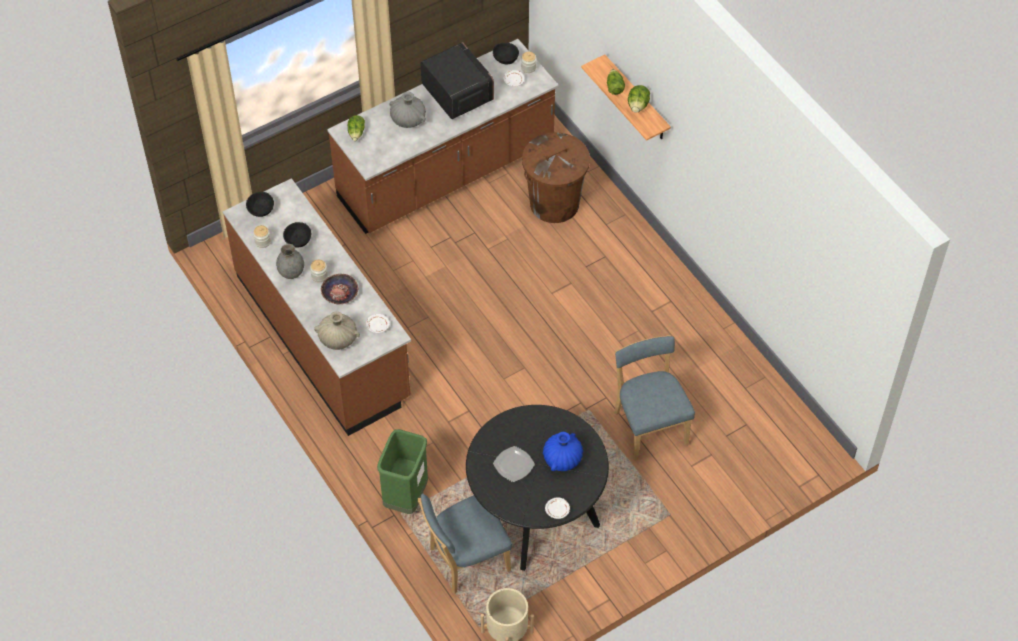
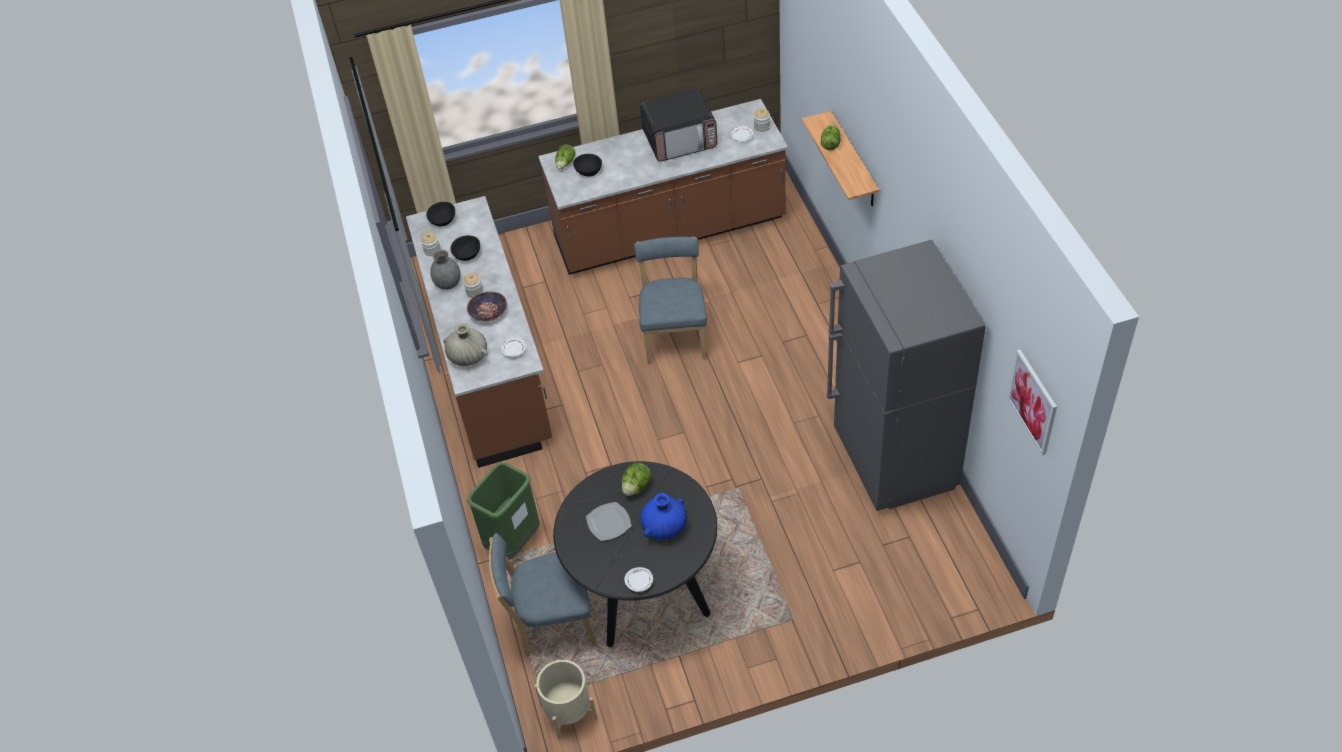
camera: 20 degrees right, 5 degrees down
grey vase [390,92,426,128] -> none
microwave [420,42,494,119] -> microwave turned 90 degrees clockwise [640,89,717,162]
black bowl [493,43,519,64] -> black bowl moved to [573,154,602,177]
brown trash can [522,132,590,223] -> none
blue chair [614,335,695,461] -> blue chair moved to [634,236,707,364]
lettuce [628,85,650,113] -> lettuce moved to [622,463,652,496]
none -> grey fridge [827,240,985,511]
none -> picture [1008,350,1057,455]

